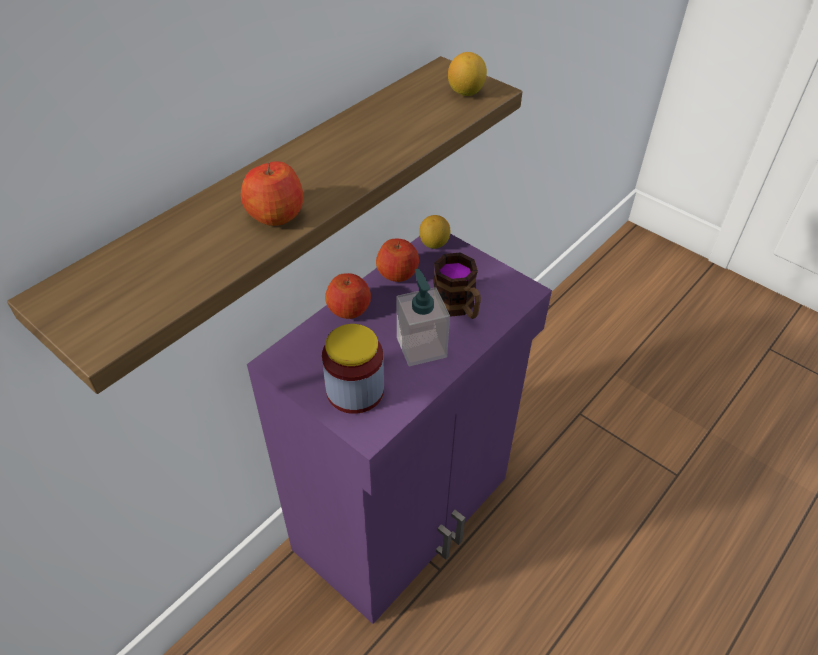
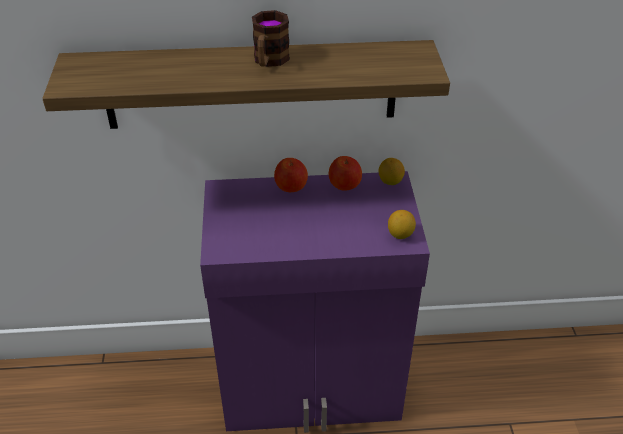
camera: 45 degrees right, 5 degrees down
apple [241,161,303,226] -> none
jar [322,324,384,414] -> none
soap dispenser [396,269,450,366] -> none
mug [433,253,481,319] -> mug moved to [252,10,290,67]
lemon [448,52,487,96] -> lemon moved to [388,210,416,239]

